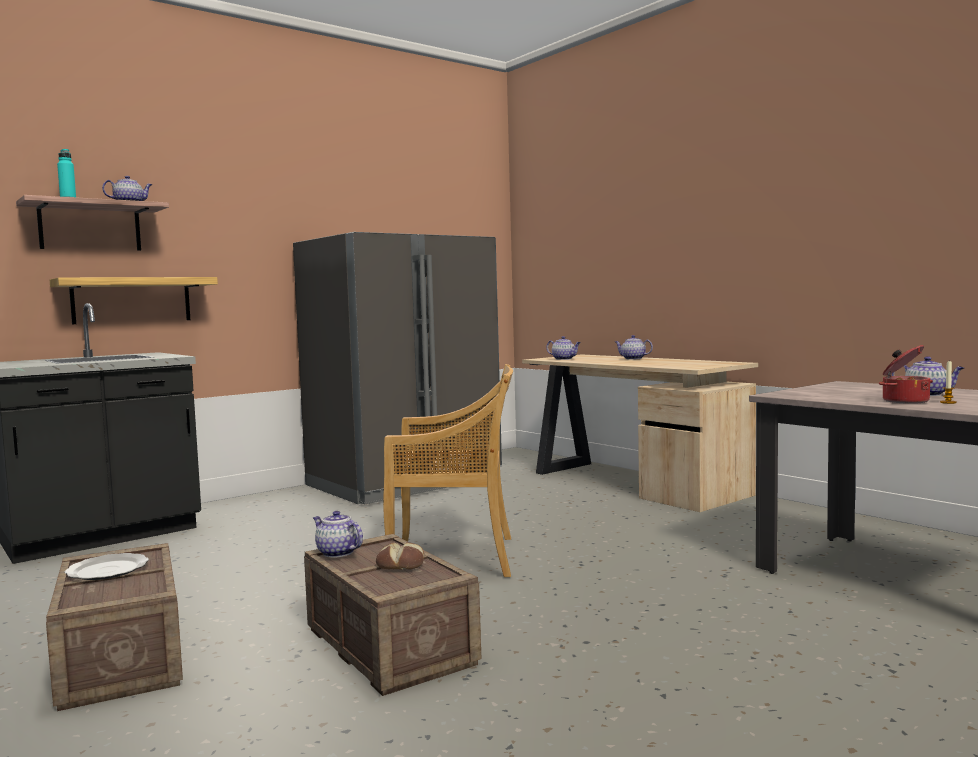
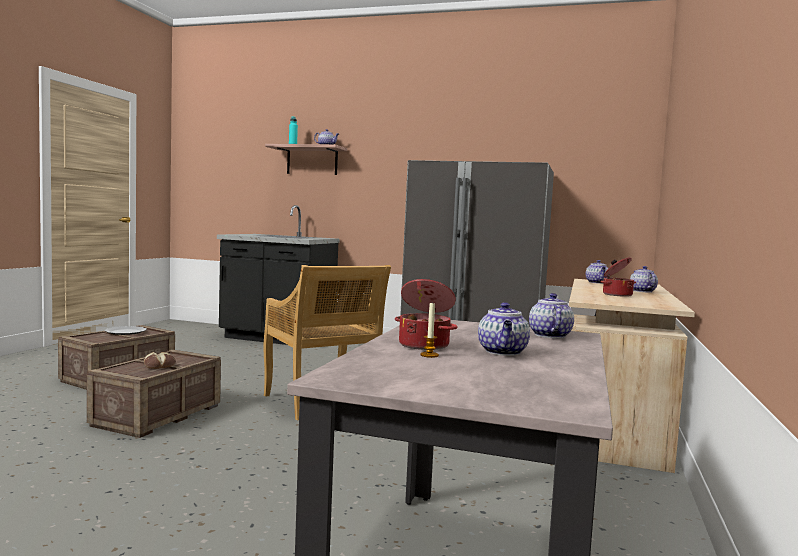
camera: 55 degrees right, 0 degrees up
shelf [50,277,218,324] -> none
teapot [313,511,363,558] -> teapot moved to [529,293,574,338]
none -> cooking pot [600,257,636,297]

